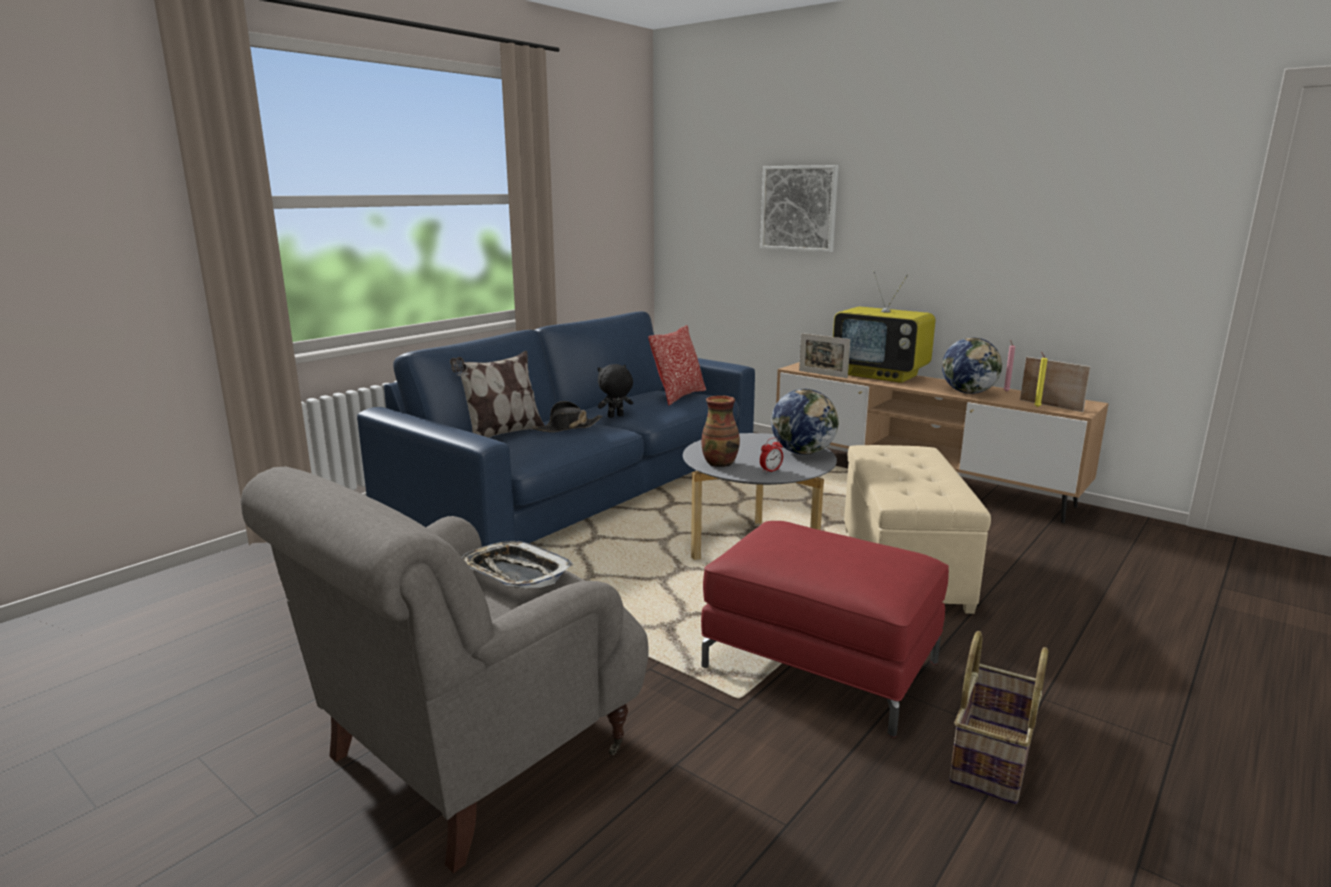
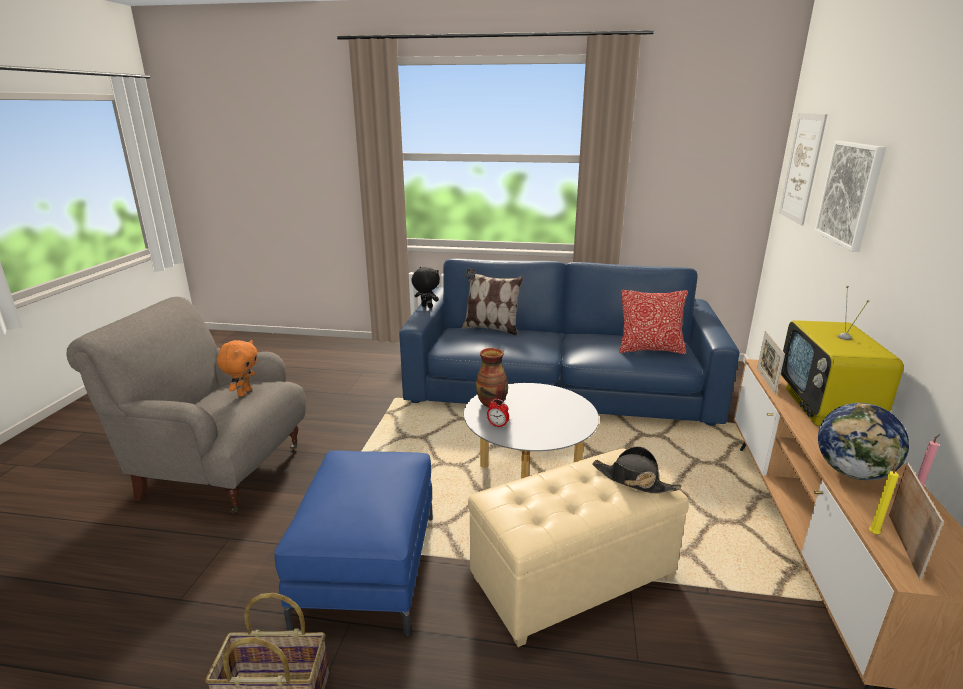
camera: 60 degrees right, 5 degrees up
tray [461,541,574,589] -> orange plush toy [217,340,258,397]
black hat [532,401,603,432] -> black hat moved to [592,446,682,494]
black plush toy [598,364,633,418] -> black plush toy moved to [411,267,440,308]
red ottoman [701,521,949,737] -> blue ottoman [275,450,433,636]
globe [771,389,838,455] -> none
none -> picture [779,113,828,225]

